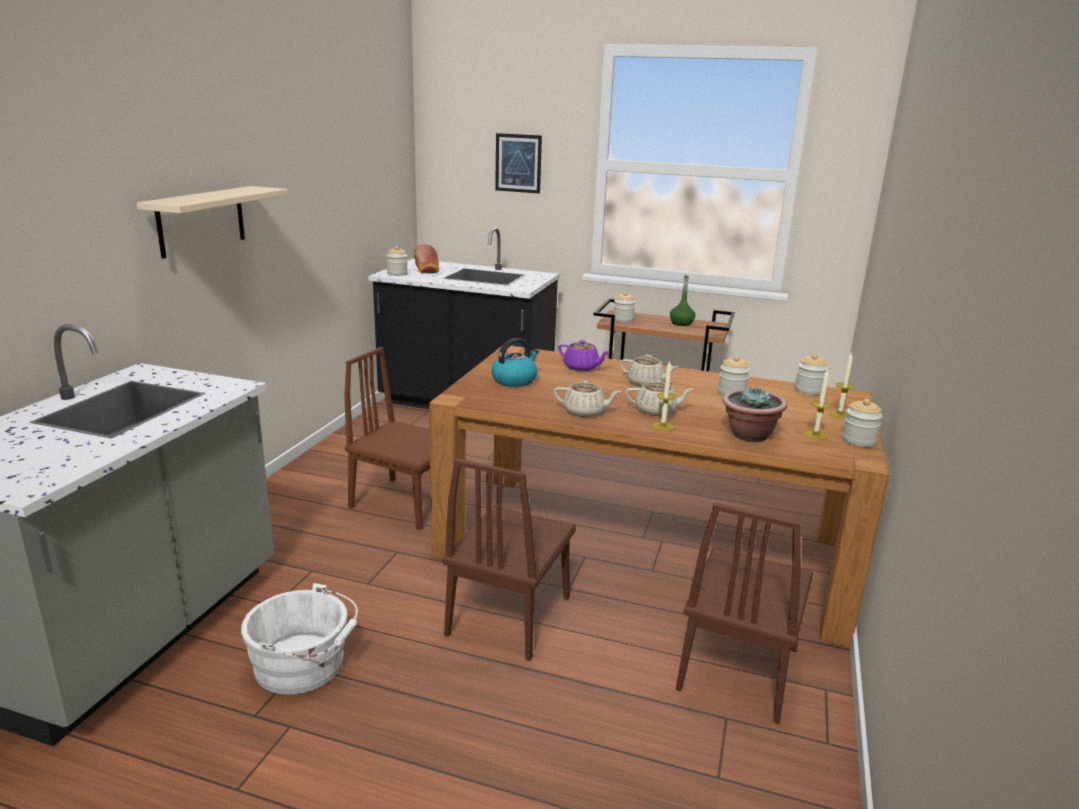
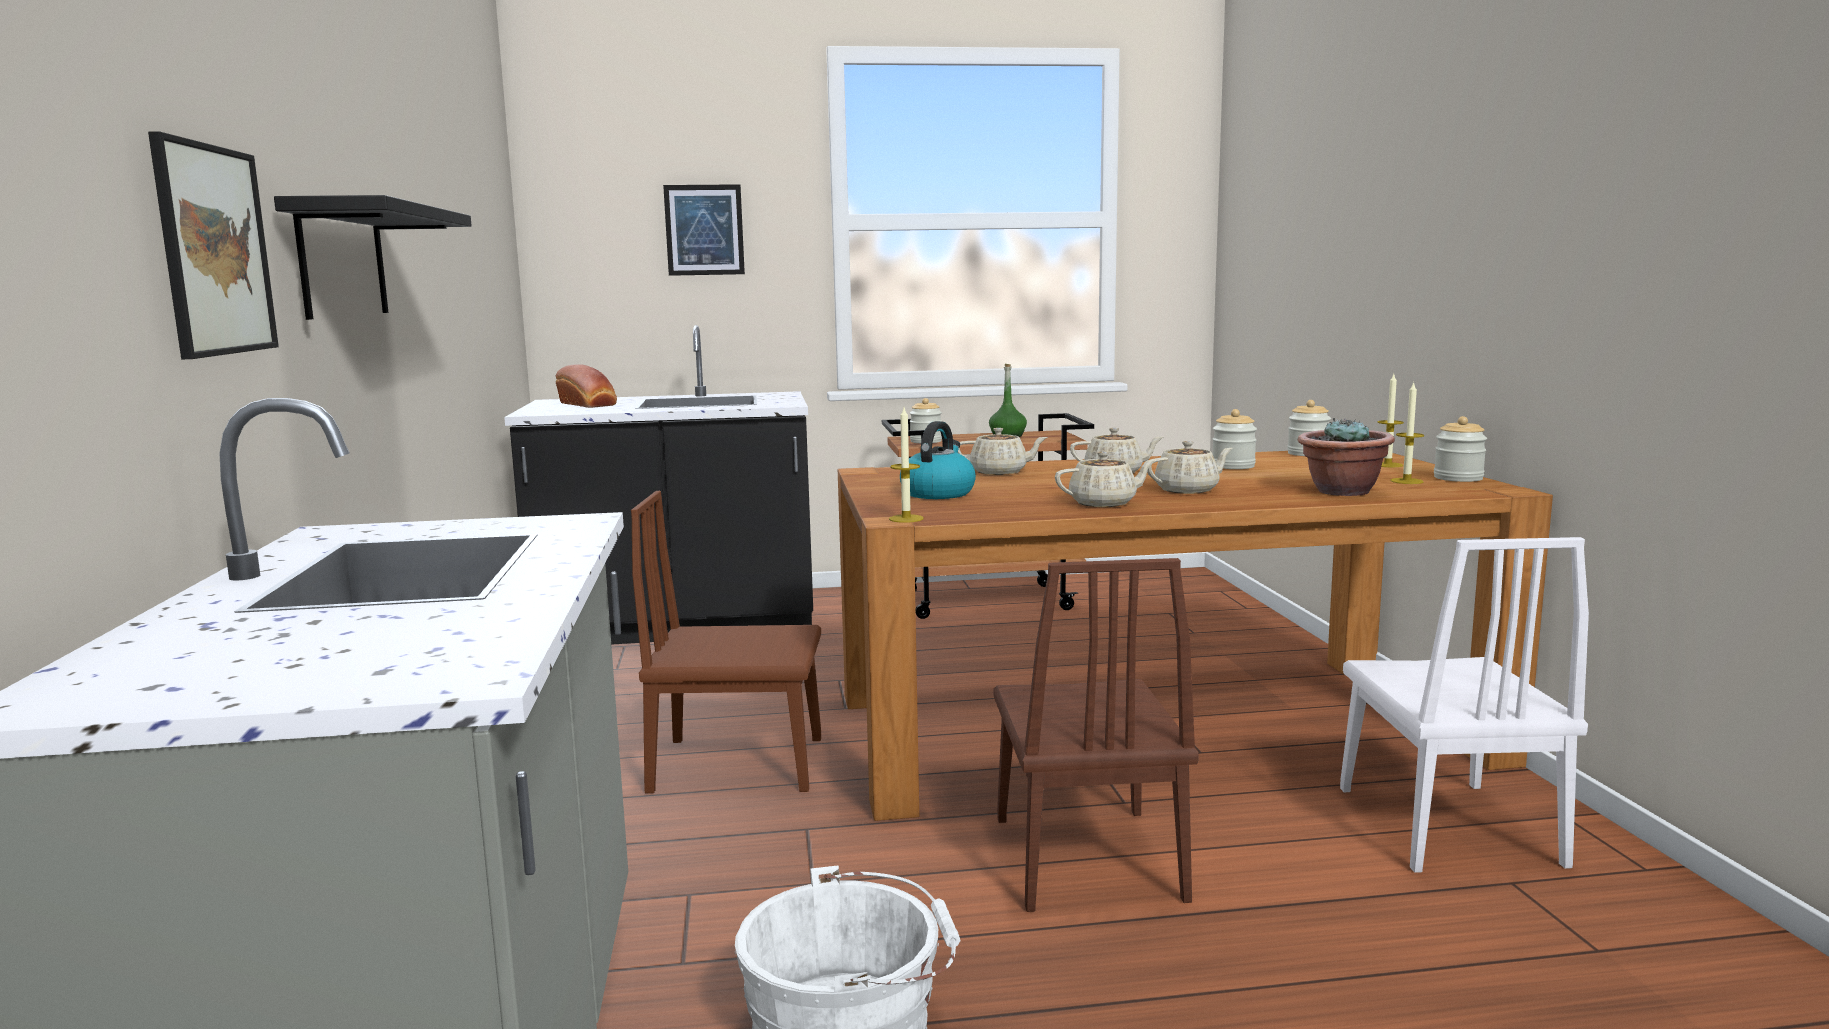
camera: 25 degrees left, 10 degrees down
beige shelf [137,186,288,259] -> black shelf [274,195,472,320]
jar [386,246,408,276] -> none
purple teapot [558,340,610,371] -> beige teapot [958,428,1048,475]
candle [652,361,675,431] -> candle moved to [889,408,924,523]
brown chair [676,502,813,724] -> white chair [1340,537,1589,873]
none -> picture [148,131,279,359]

